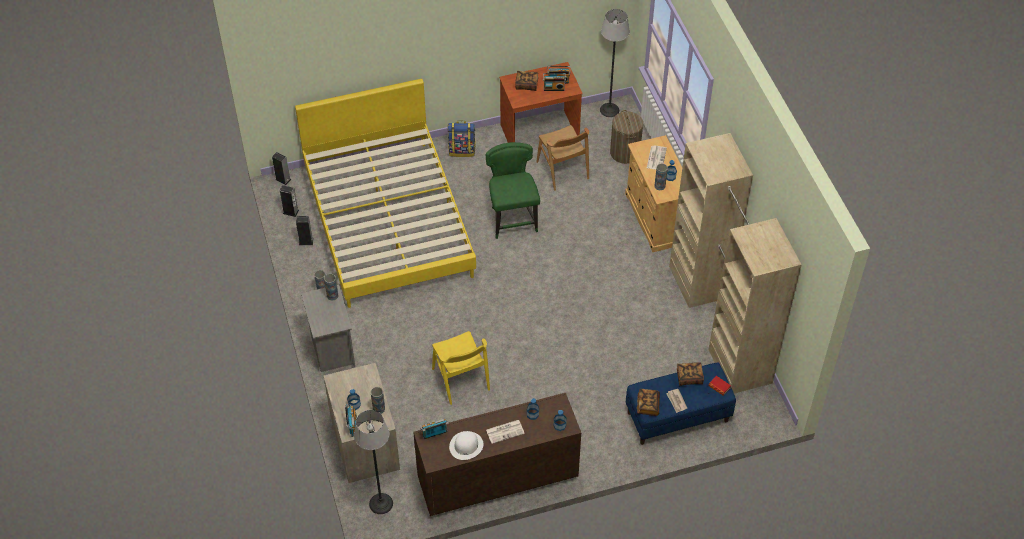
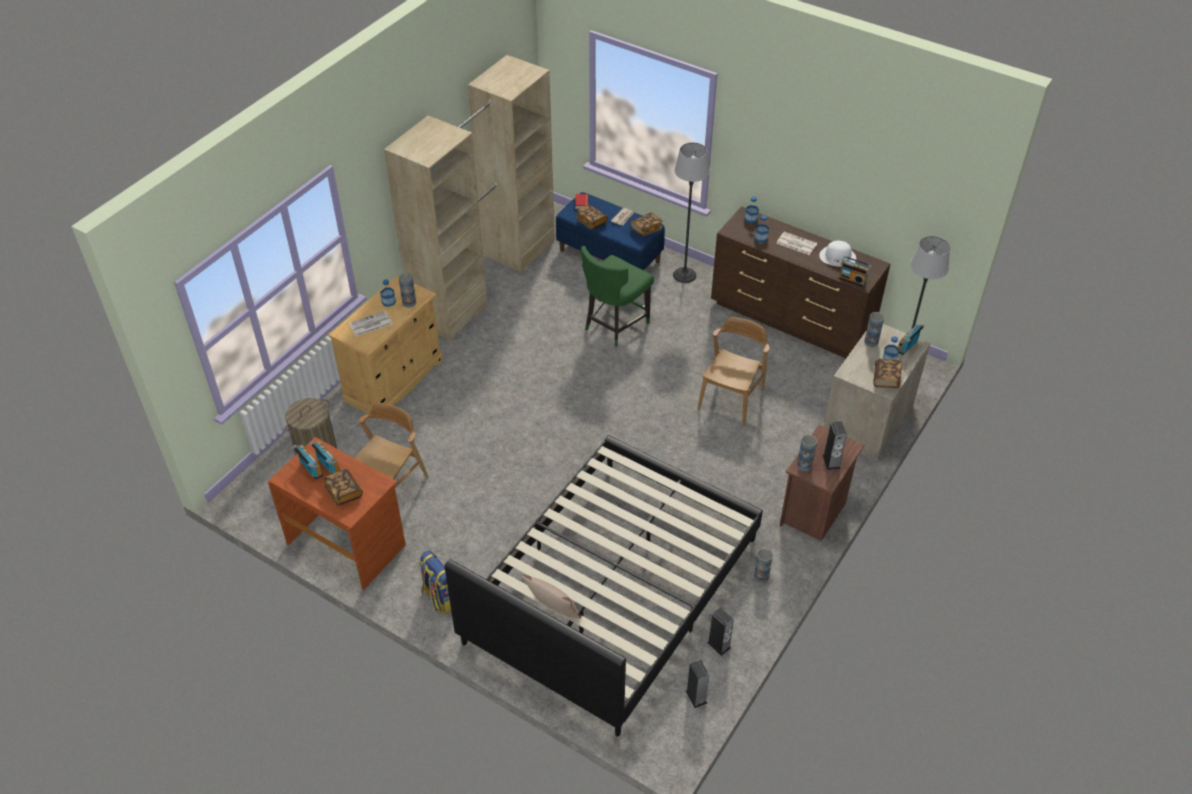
camera: 130 degrees left, 5 degrees down
speaker [272,152,291,185] -> speaker moved to [823,421,847,470]
yellow bed [295,79,476,308] -> black bed [444,435,763,736]
grey nightstand [301,284,355,372] -> brown nightstand [780,424,864,541]
yellow chair [432,331,490,405] -> brown chair [697,317,770,426]
green chair [486,142,540,239] -> green chair moved to [581,246,654,347]
floor lamp [600,9,630,117] -> floor lamp moved to [673,142,710,283]
none -> beige pillow [522,574,582,619]
none -> book [873,359,902,388]

